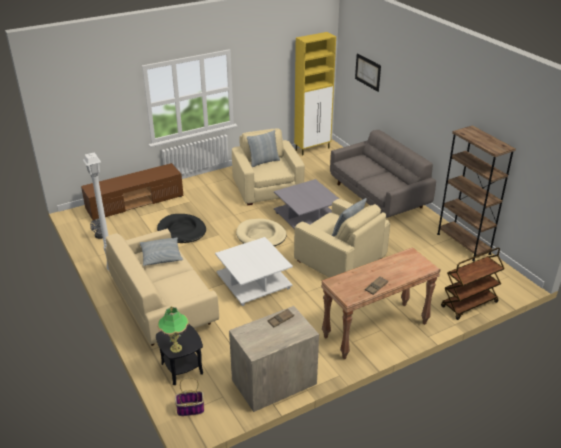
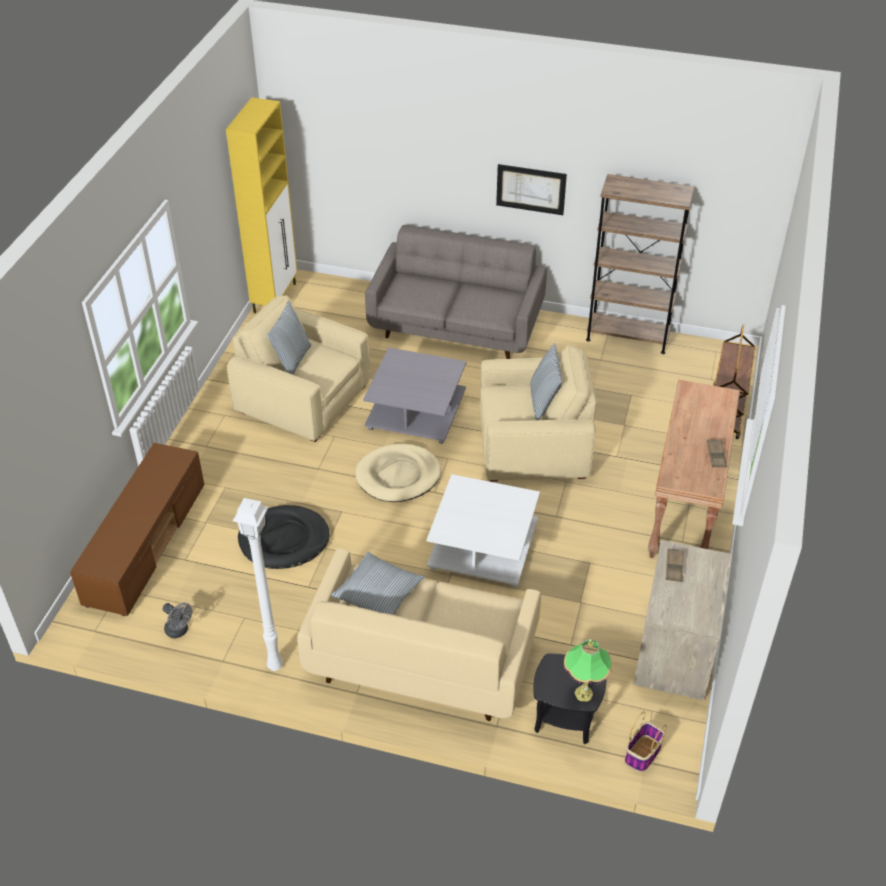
camera: 45 degrees left, 10 degrees up
picture [355,53,381,92] -> picture moved to [496,164,567,215]

